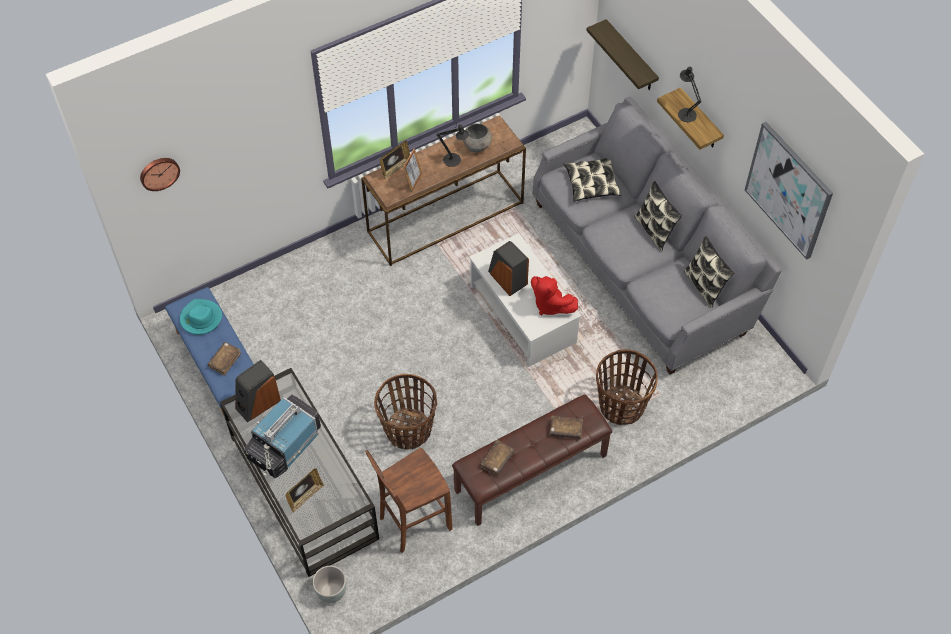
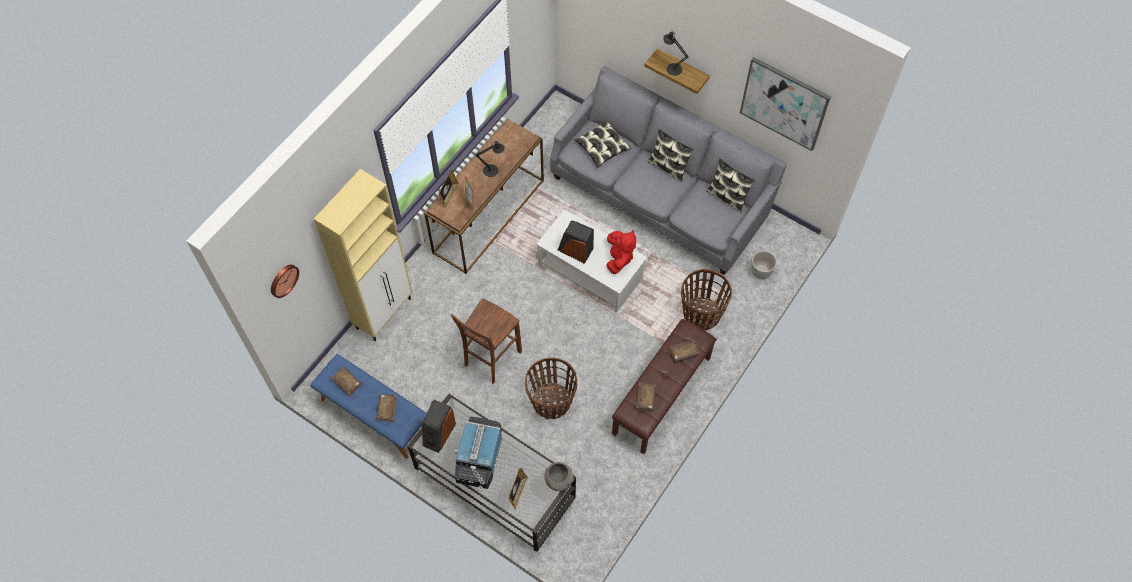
camera: 25 degrees left, 5 degrees up
turquoise hat [180,299,222,335] -> brown book [332,367,362,396]
grey planter [313,566,346,603] -> grey planter moved to [751,251,777,279]
brown stool [365,448,452,553] -> brown stool moved to [450,299,522,384]
grey bowl [463,124,492,152] -> grey bowl moved to [544,462,574,491]
red plush toy [531,276,578,315] -> red plush toy turned 105 degrees counterclockwise [606,230,636,274]
shelf [586,19,659,90] -> none
none -> beige cabinet [314,169,412,341]

